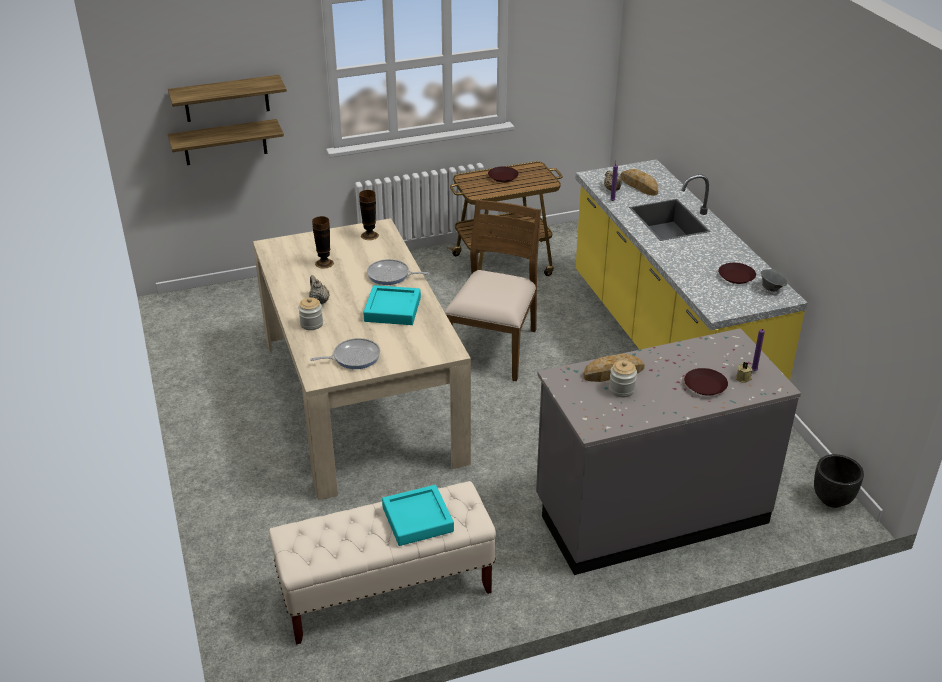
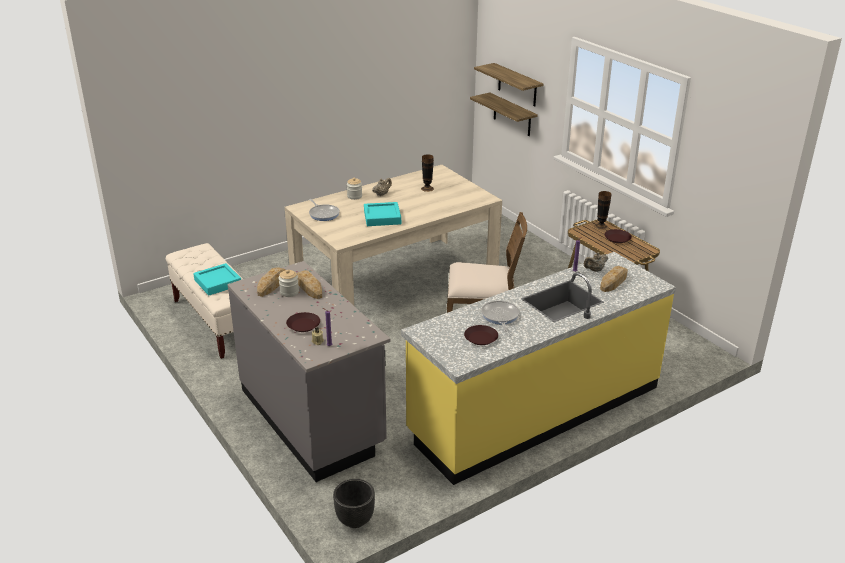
camera: 75 degrees right, 5 degrees down
vase [359,190,379,240] -> vase moved to [594,191,611,230]
frying pan [367,259,429,285] -> frying pan moved to [481,301,519,332]
grey bowl [761,269,788,292] -> none
none -> bread [257,267,286,297]

